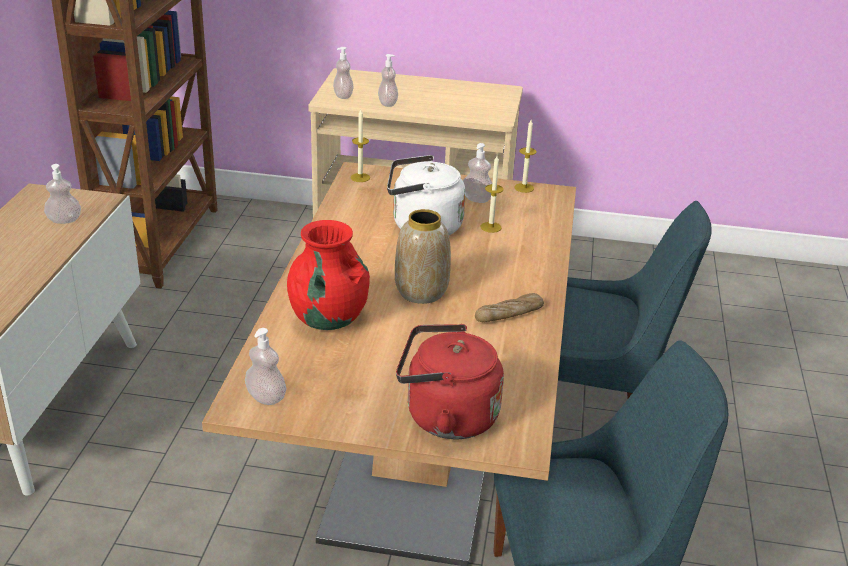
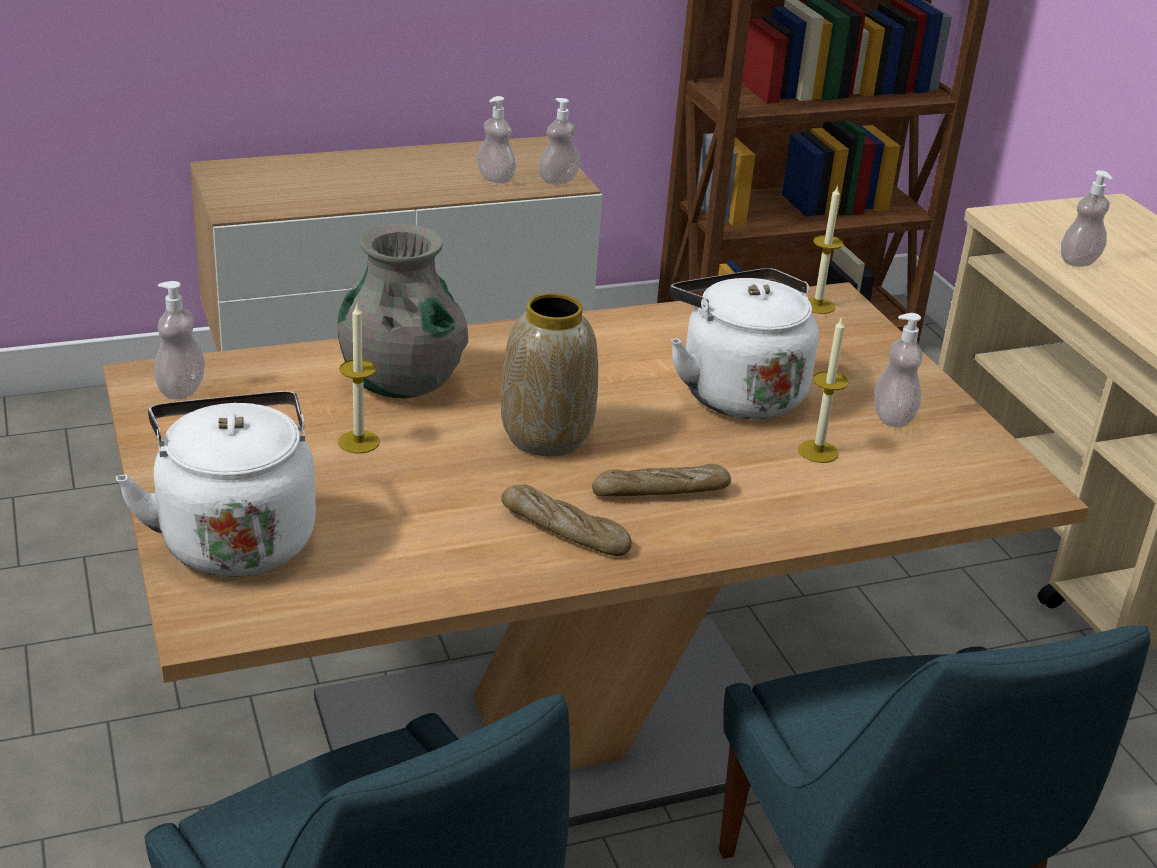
camera: 60 degrees right, 0 degrees up
red vase [287,220,370,330] -> grey vase [337,223,468,398]
soap dispenser [333,47,353,99] -> soap dispenser moved to [539,98,581,184]
red kettle [396,324,504,439] -> white kettle [116,391,316,577]
candle [514,120,536,193] -> candle moved to [338,305,380,454]
none -> bread [592,464,731,496]

